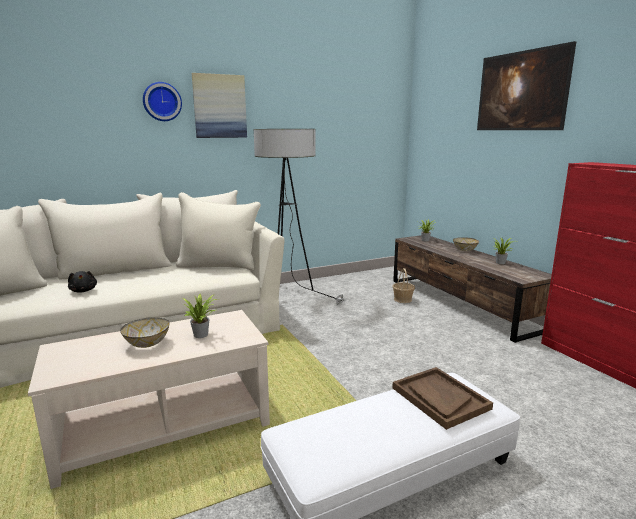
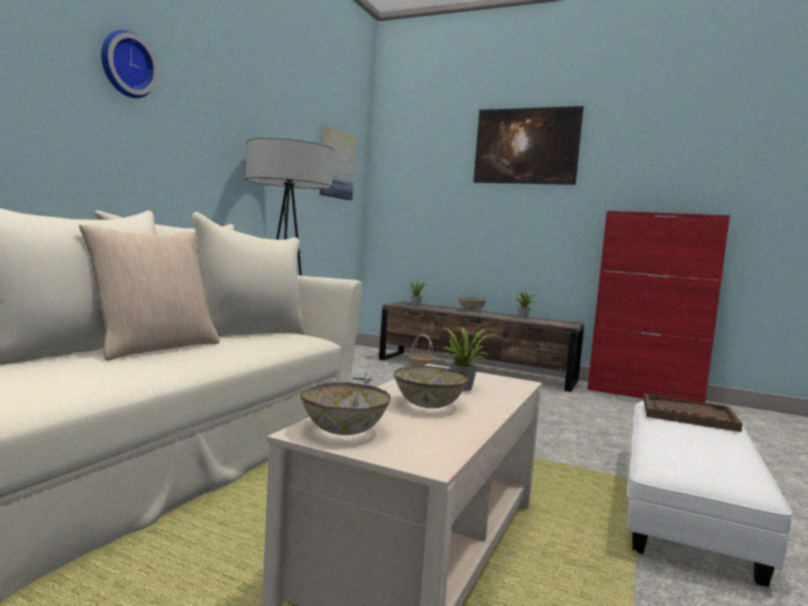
camera: 40 degrees left, 10 degrees down
black plush toy [68,271,97,293] -> none
picture [192,73,247,138] -> picture moved to [320,126,356,200]
none -> beige pillow [79,224,220,360]
none -> bowl [301,382,391,435]

